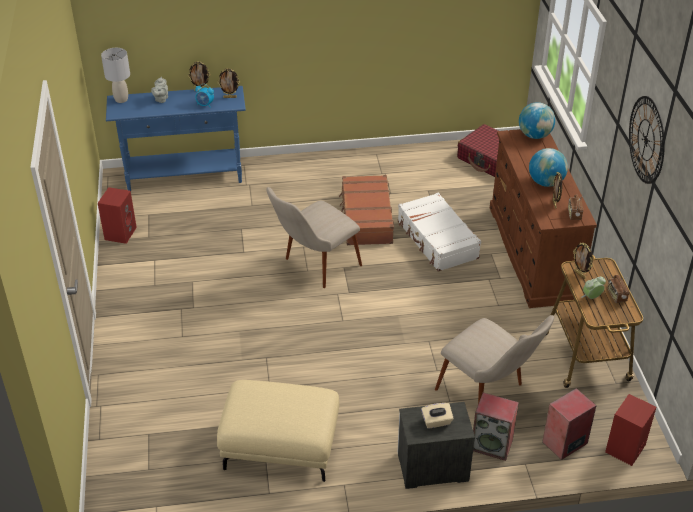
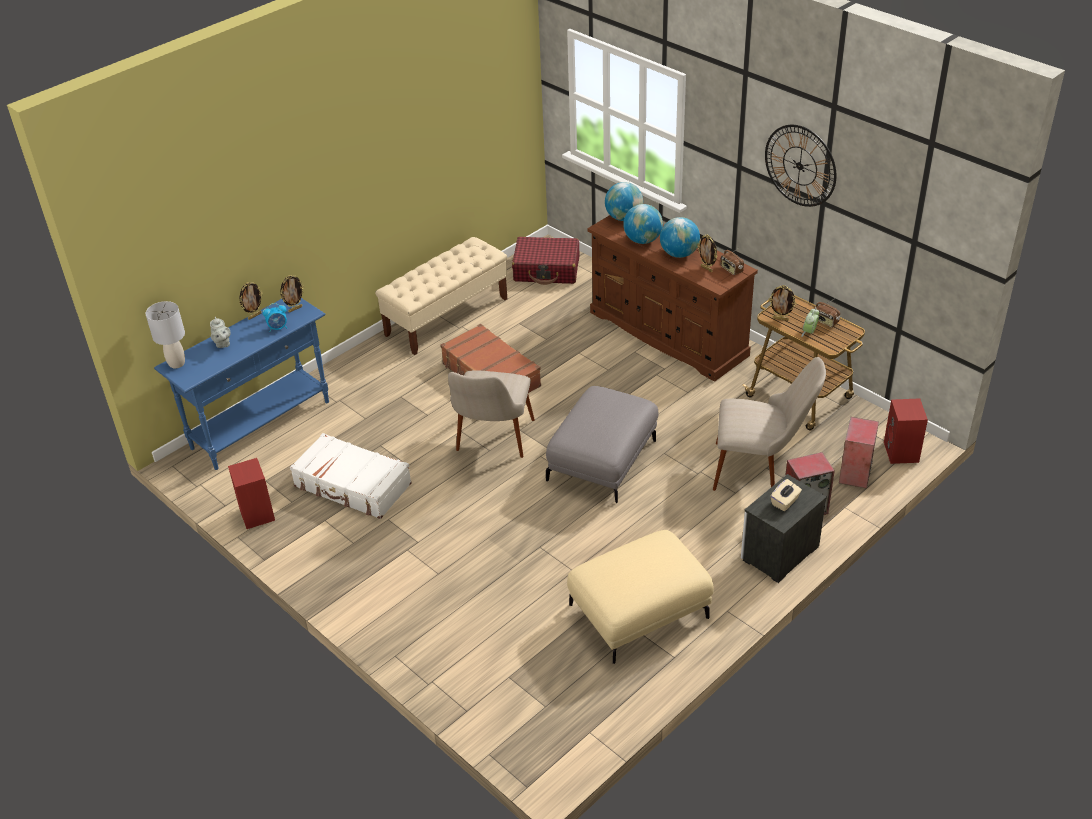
camera: 35 degrees left, 0 degrees up
white suitcase [398,193,481,272] -> white suitcase moved to [290,433,412,519]
none -> beige bench [375,237,507,355]
none -> grey ottoman [546,386,659,503]
none -> globe [623,204,663,244]

